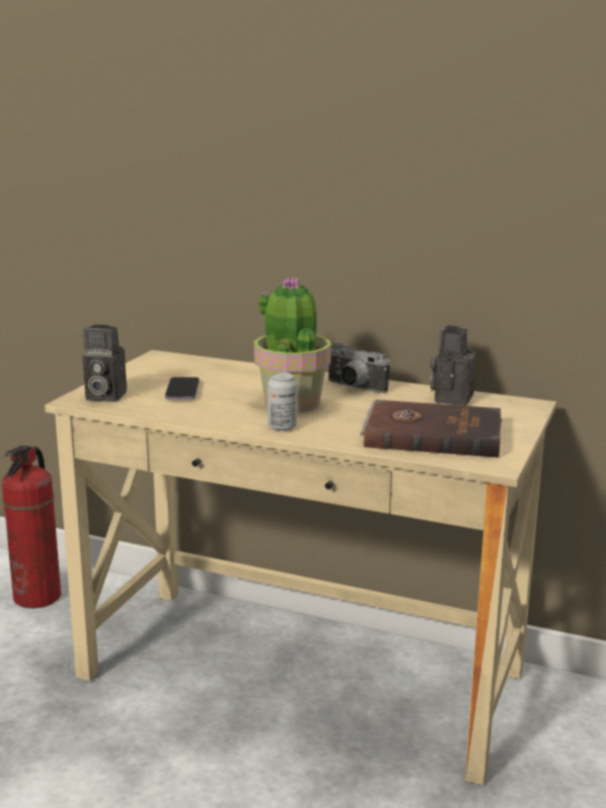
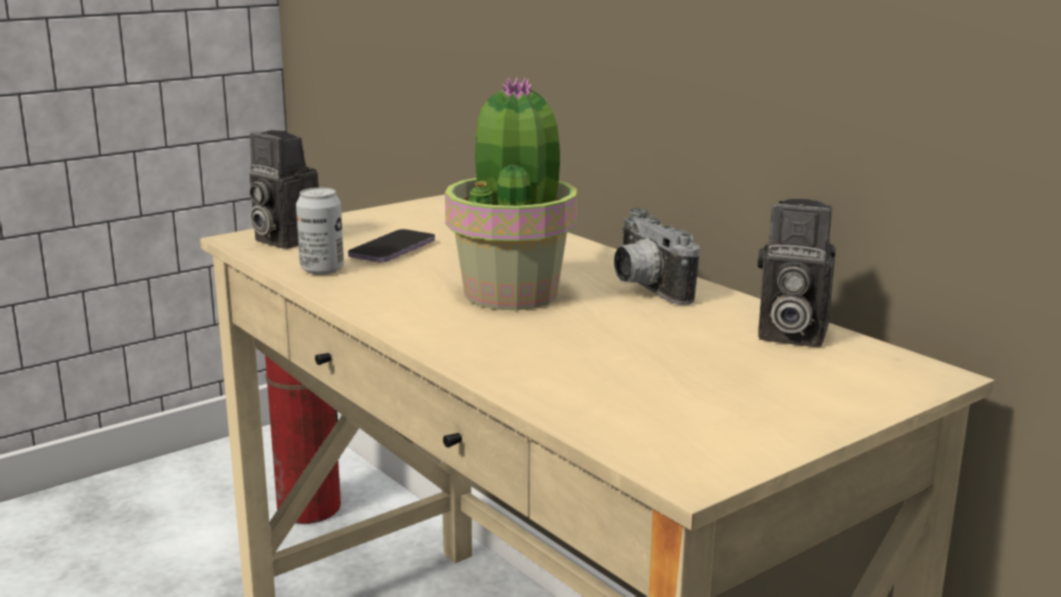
camera: 30 degrees right, 0 degrees up
can [268,372,297,431] -> can moved to [296,188,344,275]
brown book [360,400,502,458] -> none
camera [430,324,476,406] -> camera turned 120 degrees counterclockwise [758,199,836,347]

